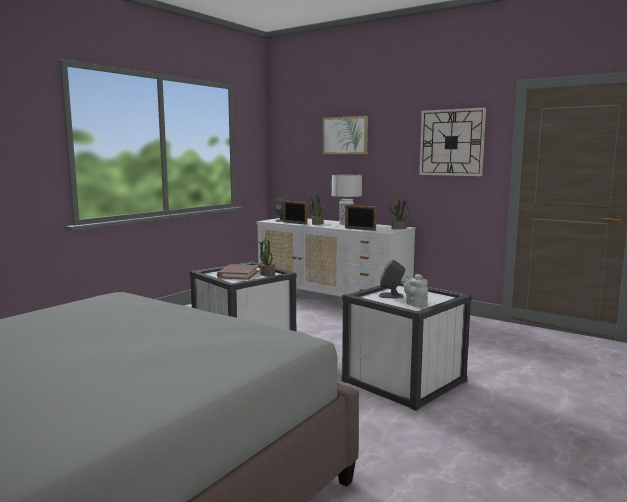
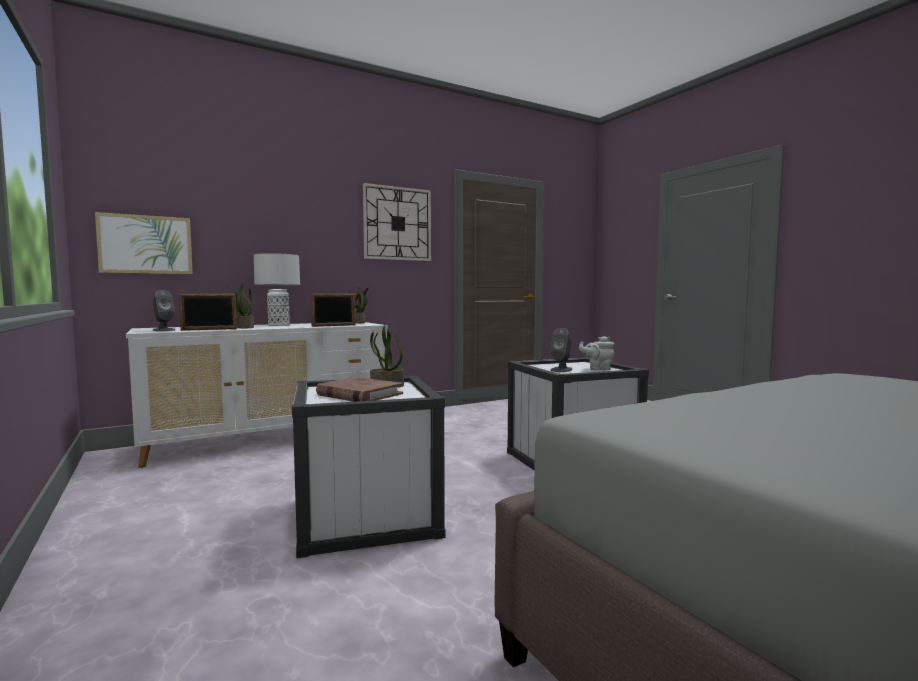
camera: 65 degrees left, 5 degrees down
picture [323,116,368,154] -> picture moved to [95,212,193,274]

